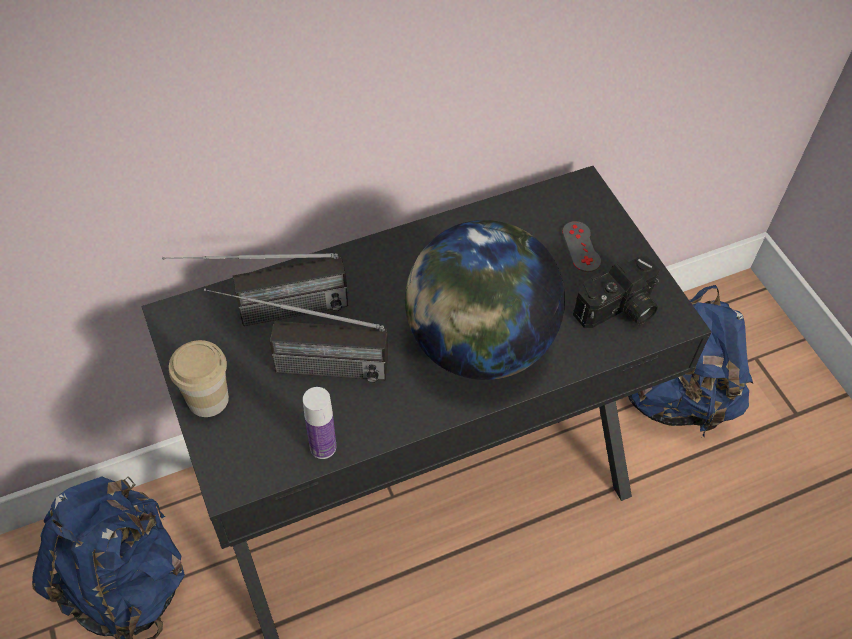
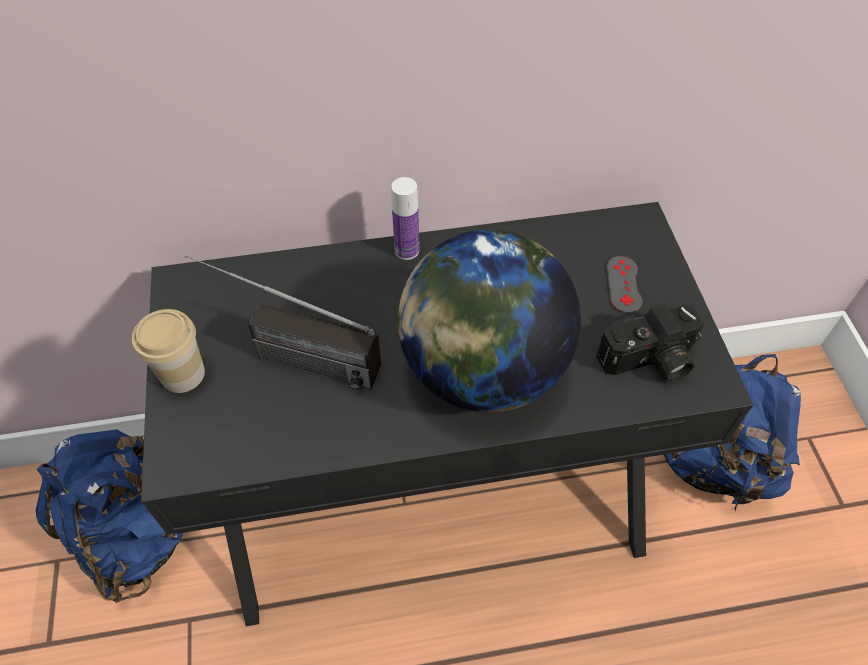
camera: 15 degrees right, 0 degrees up
radio [162,253,348,326] -> none
bottle [303,387,336,459] -> bottle moved to [391,177,419,260]

